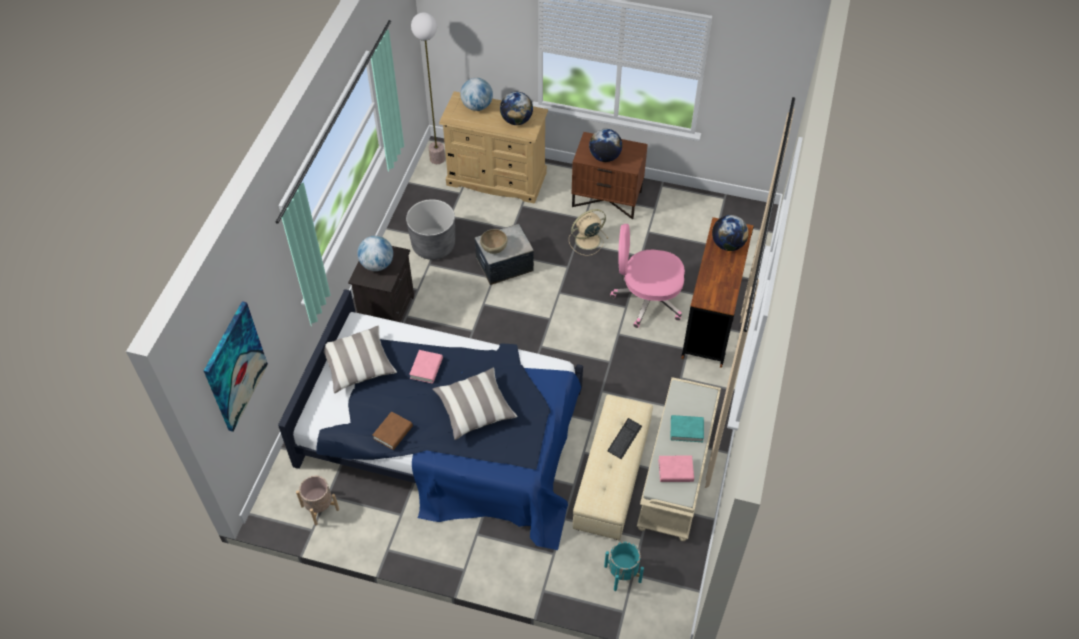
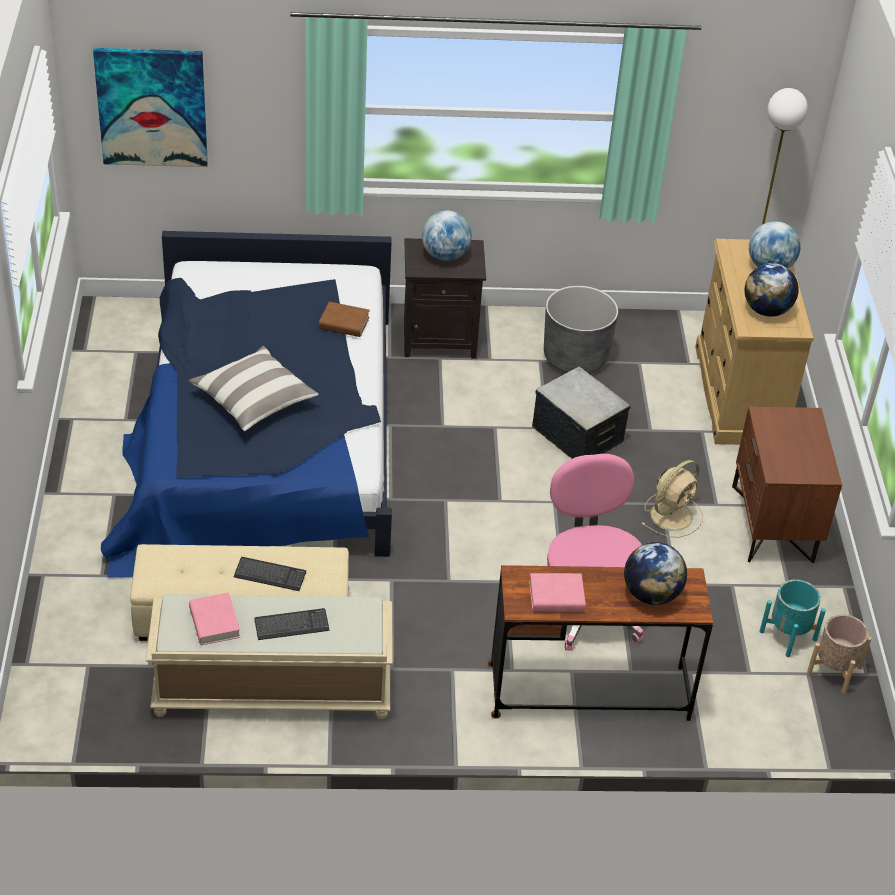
camera: 70 degrees right, 10 degrees down
beige planter [296,476,339,525] -> beige planter moved to [807,614,872,694]
pillow [324,325,397,393] -> none
brown book [373,411,413,450] -> brown book moved to [319,302,370,337]
pink book [409,350,443,383] -> pink book moved to [529,573,586,611]
brown bowl [480,229,508,254] -> none
beige fan [569,209,609,256] -> beige fan turned 90 degrees clockwise [641,460,703,537]
globe [589,129,622,162] -> none
turquoise planter [604,542,644,591] -> turquoise planter moved to [760,579,826,657]
turquoise book [671,415,704,442] -> keyboard [254,608,329,640]

